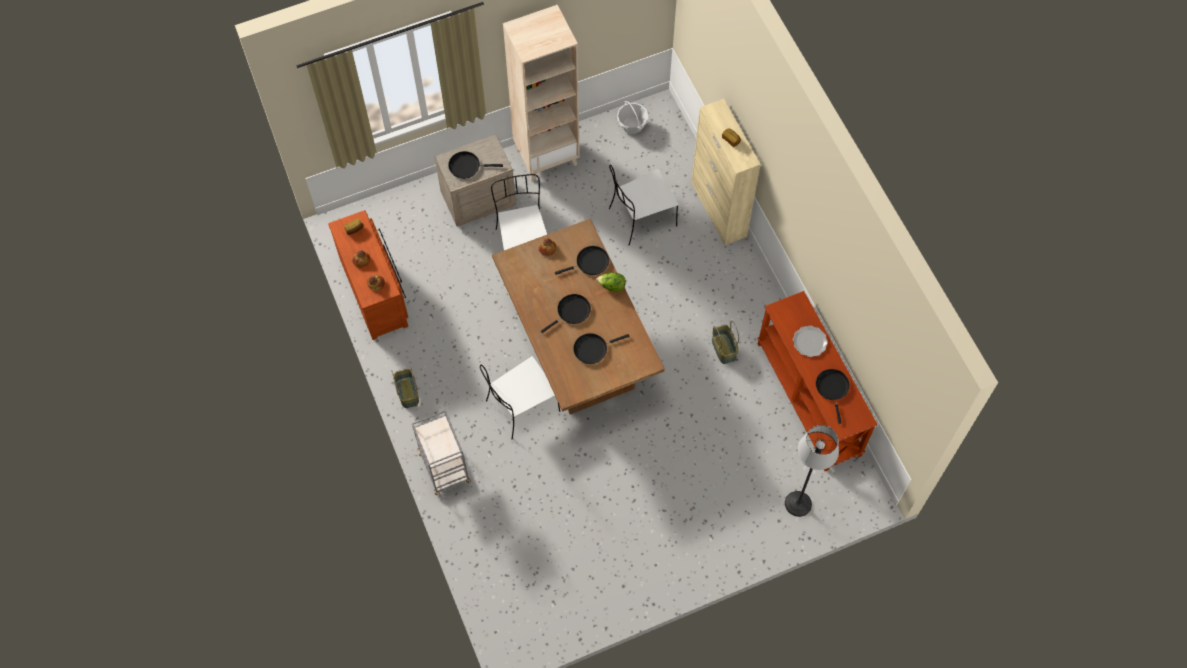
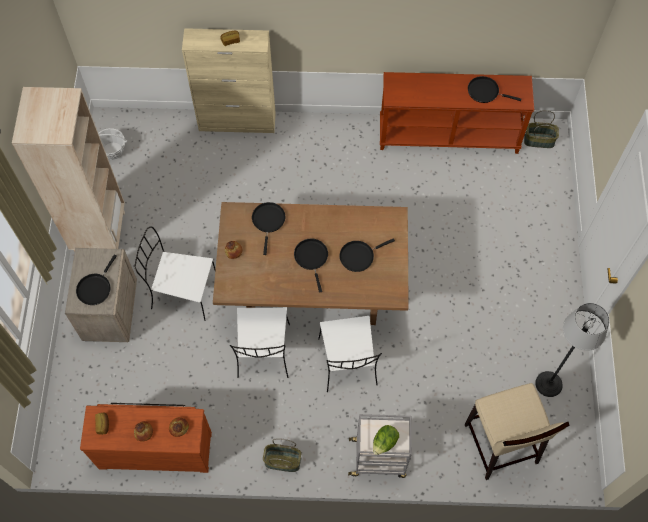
camera: 65 degrees left, 0 degrees up
black frying pan [573,333,629,364] -> black frying pan turned 60 degrees clockwise [339,238,395,272]
lettuce [597,272,626,292] -> lettuce moved to [373,425,399,455]
white chair [609,165,678,245] -> white chair moved to [230,308,290,378]
basket [712,321,739,364] -> basket moved to [524,110,559,148]
floor lamp [785,425,839,517] -> floor lamp moved to [535,303,609,397]
plate [793,326,828,357] -> none
none -> beige stool [465,383,570,480]

